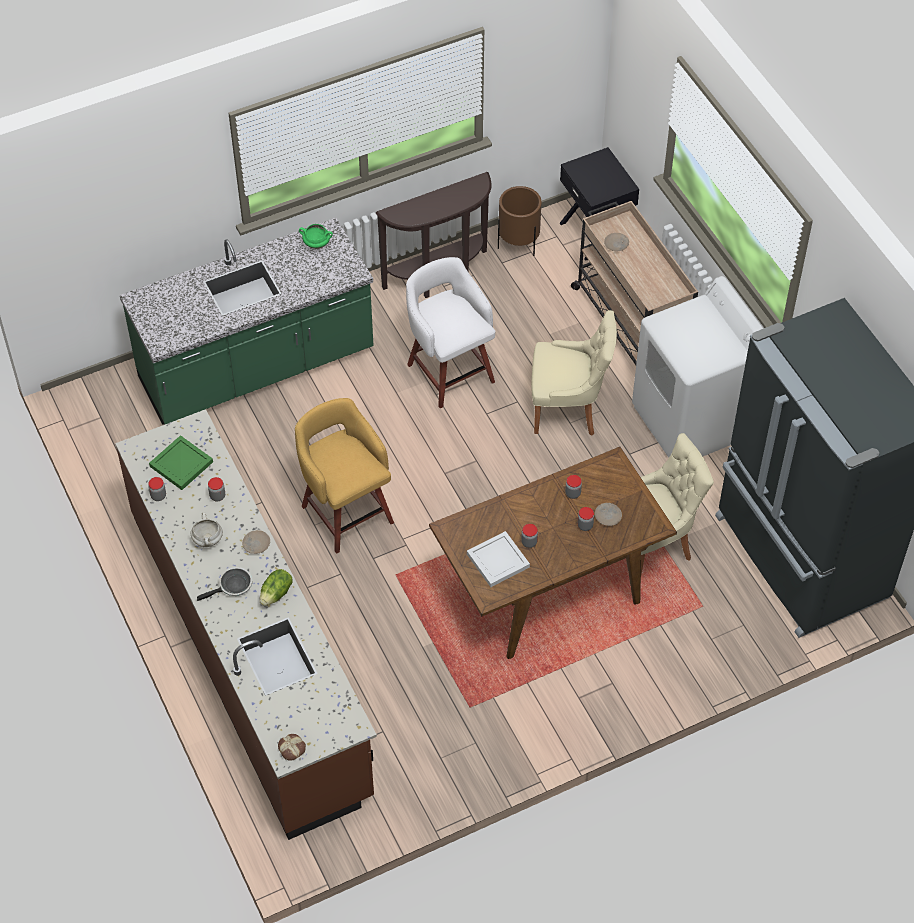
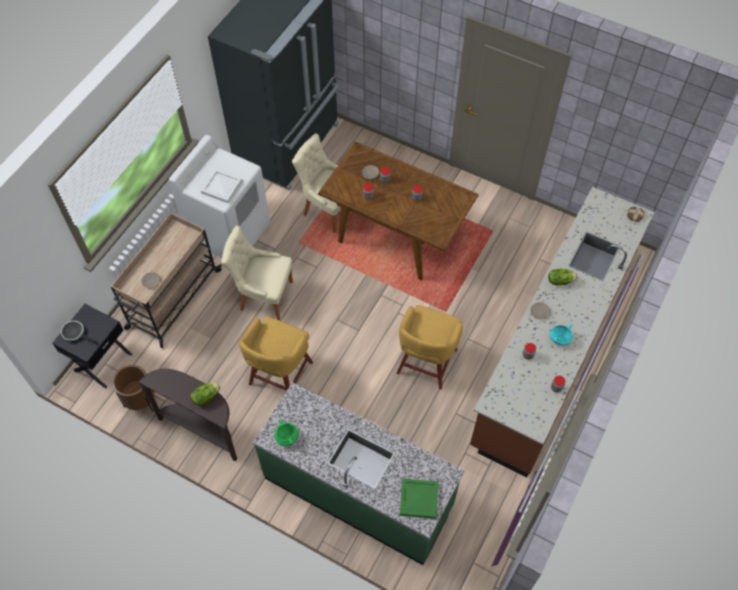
camera: 125 degrees left, 5 degrees up
green tray [149,435,213,490] -> green tray moved to [400,479,438,519]
white cooking pot [191,512,223,547] -> turquoise cooking pot [550,323,573,345]
frying pan [197,567,252,601] -> frying pan moved to [61,321,97,344]
white stool [406,257,495,408] -> yellow stool [239,316,313,391]
white tray [467,531,530,587] -> white tray moved to [201,169,242,203]
beige chair [531,310,617,436] -> beige chair turned 45 degrees counterclockwise [221,225,293,320]
none -> lettuce [191,383,220,405]

